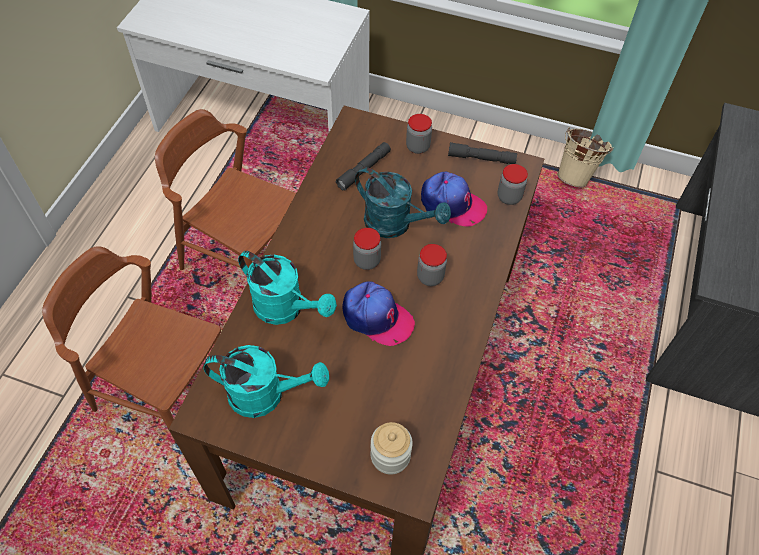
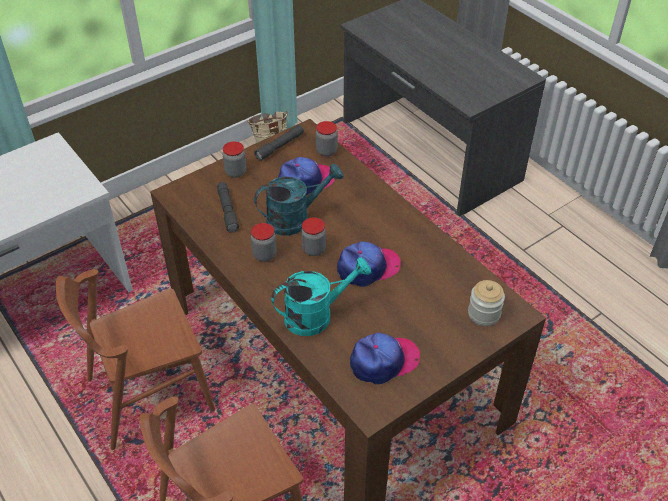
camera: 55 degrees left, 10 degrees down
turquoise watering can [204,345,329,418] -> cap [350,333,420,385]
jar [417,244,447,286] -> jar moved to [251,223,277,262]

